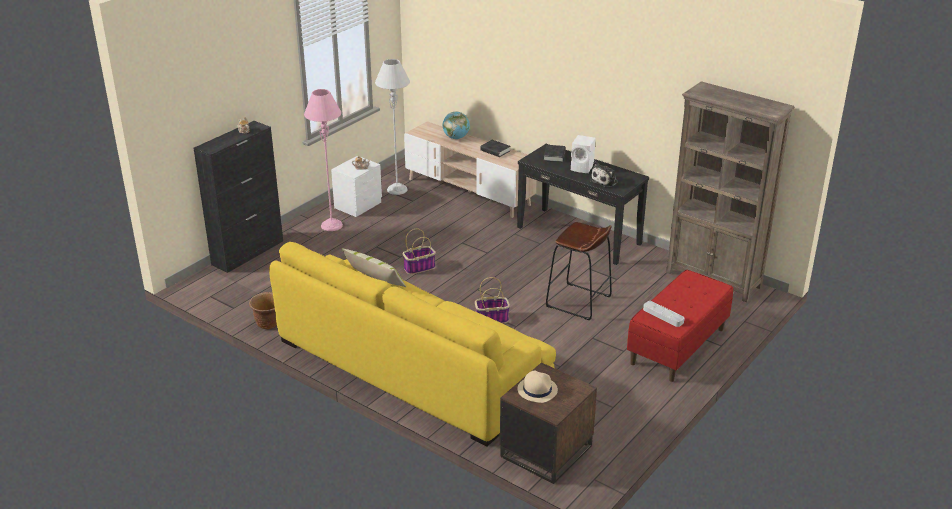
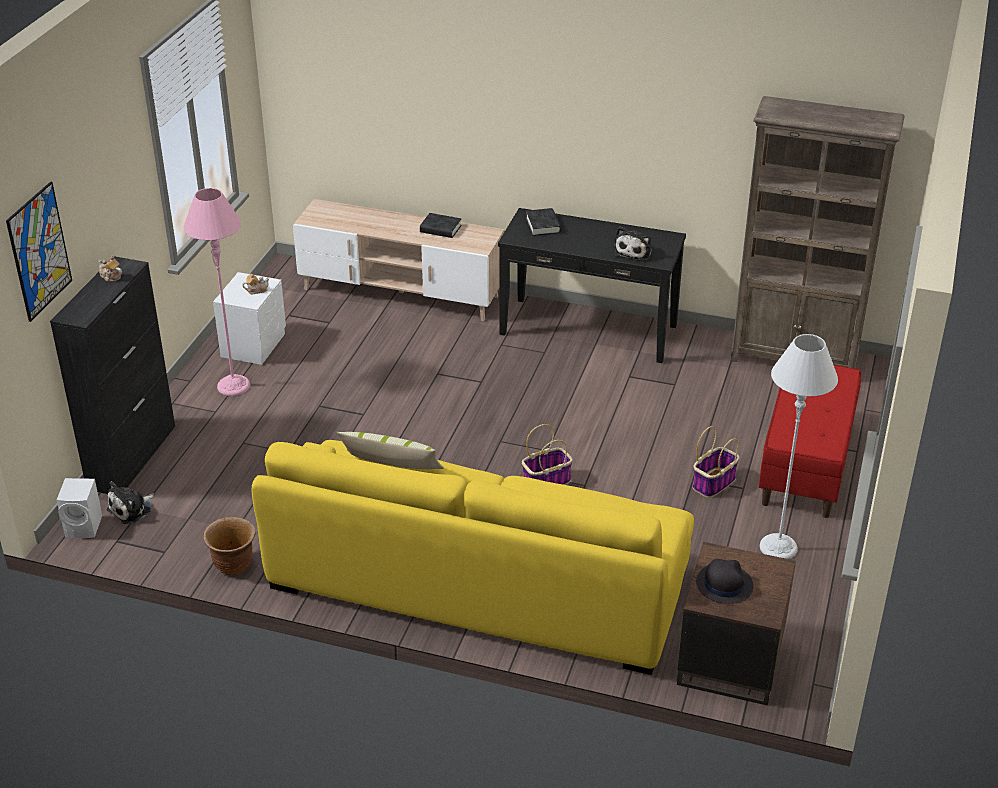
camera: 20 degrees left, 5 degrees up
grey floor lamp [375,59,410,195] -> grey floor lamp moved to [760,334,838,559]
basket [403,229,436,275] -> basket moved to [692,426,739,498]
globe [443,111,470,139] -> none
beige hat [517,370,558,403] -> black hat [696,559,753,604]
brown stool [546,222,612,320] -> none
white speaker [571,135,596,173] -> white speaker moved to [56,478,102,538]
grey tray [643,301,685,327] -> none
none -> picture [6,182,72,322]
none -> plush toy [107,481,154,524]

